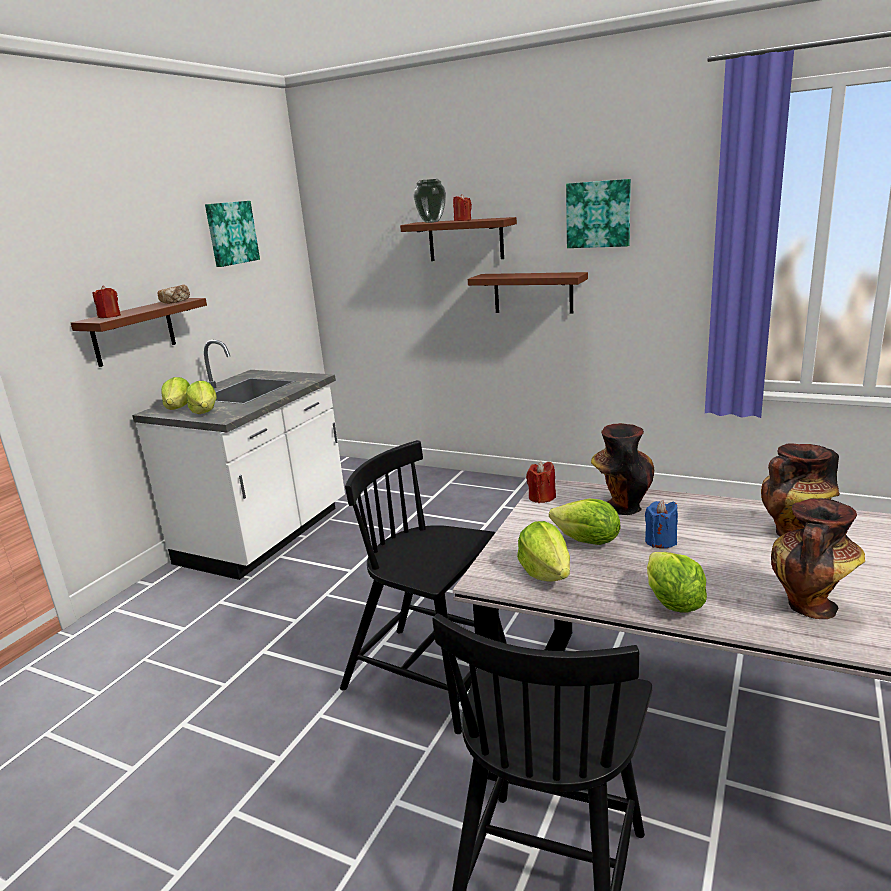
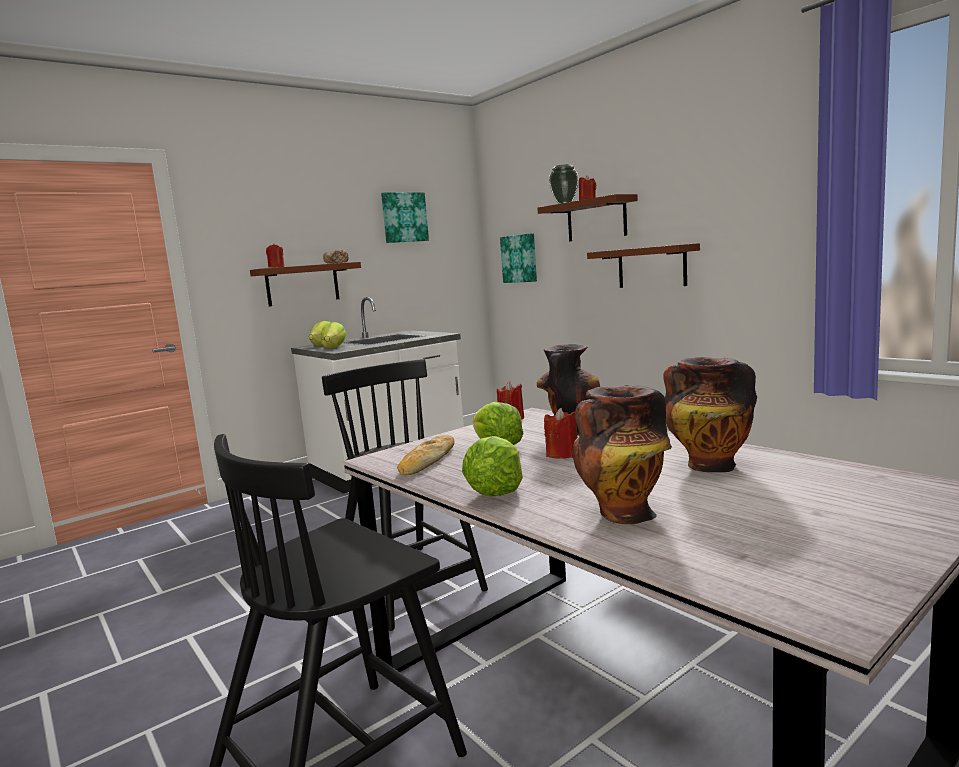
camera: 25 degrees right, 10 degrees down
lettuce [517,521,570,582] -> bread [397,435,454,475]
picture [566,179,631,248] -> picture moved to [500,233,537,283]
blue candle [645,500,678,548] -> red candle [544,407,577,459]

